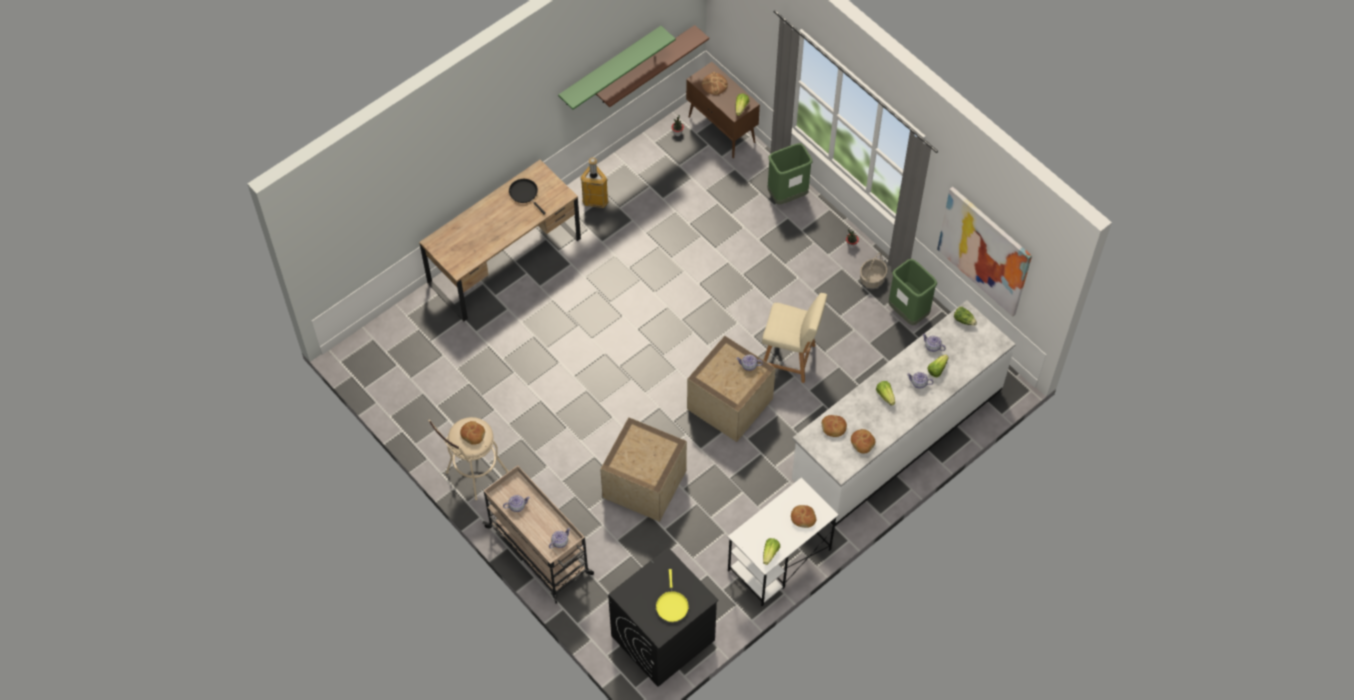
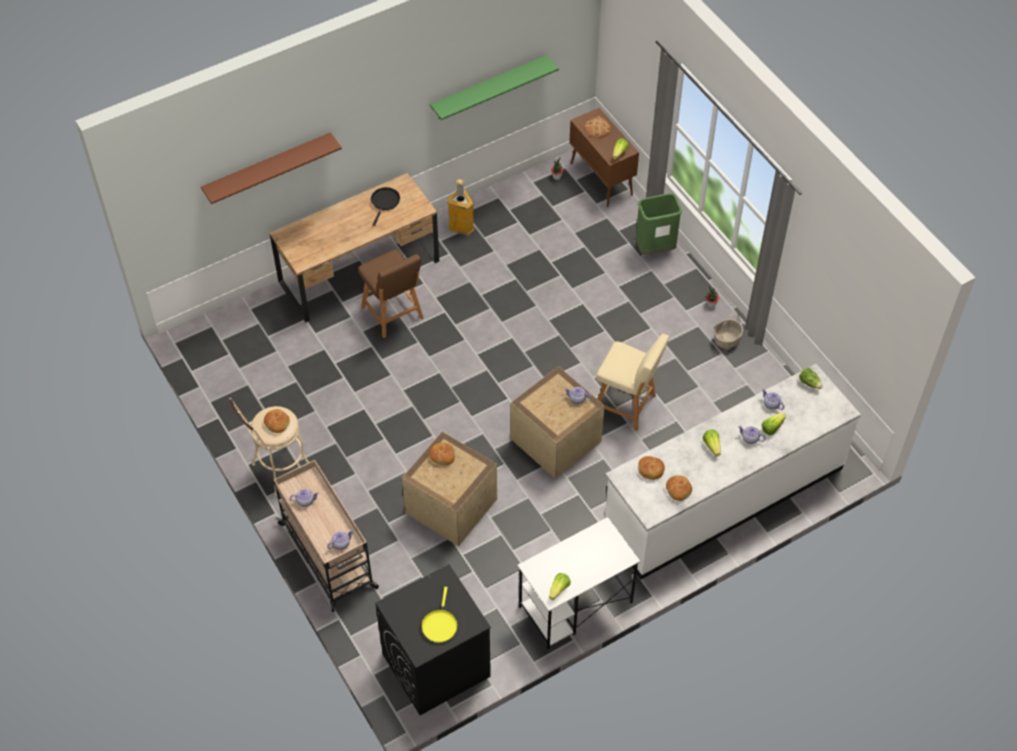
camera: 10 degrees right, 5 degrees down
black frying pan [509,179,546,215] -> black frying pan turned 45 degrees clockwise [371,187,400,226]
brown shelf [596,25,709,107] -> brown shelf moved to [201,132,342,204]
bread [791,505,816,528] -> bread moved to [429,443,455,466]
green trash can [888,259,937,325] -> none
picture [937,187,1032,317] -> none
none -> brown stool [358,250,424,338]

